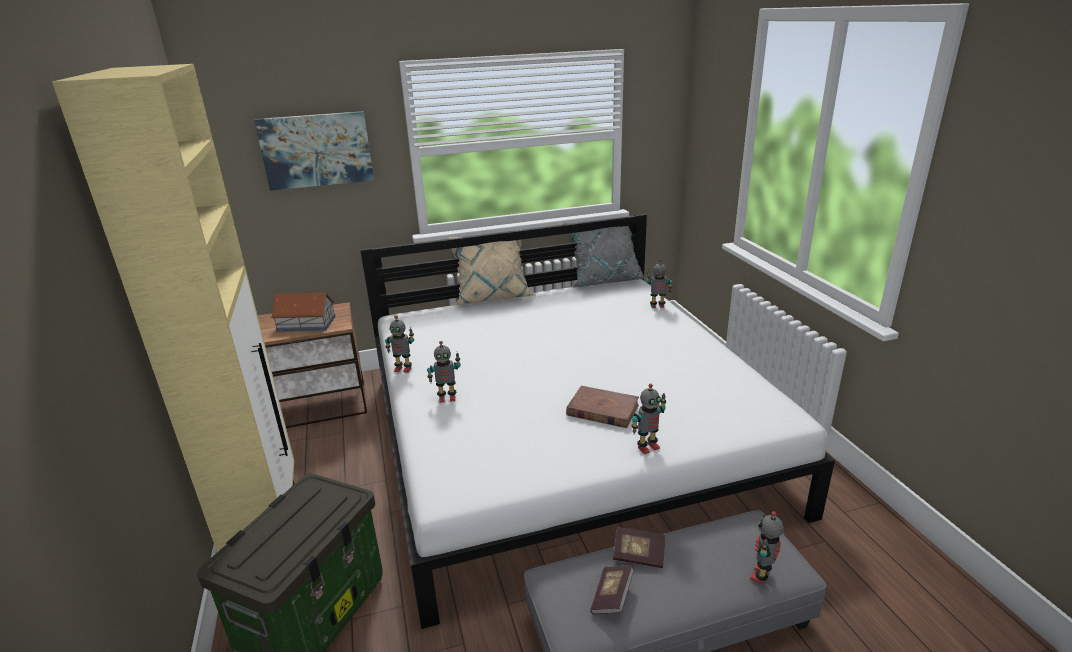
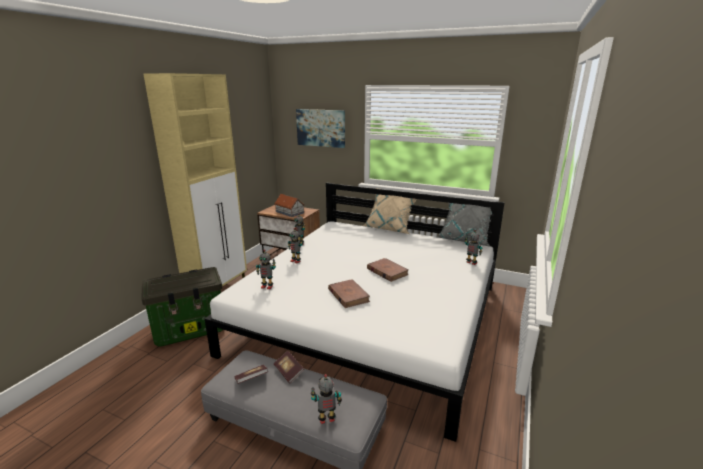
camera: 40 degrees right, 5 degrees down
toy robot [631,384,666,454] -> toy robot moved to [256,249,276,289]
none -> brown book [367,258,409,282]

